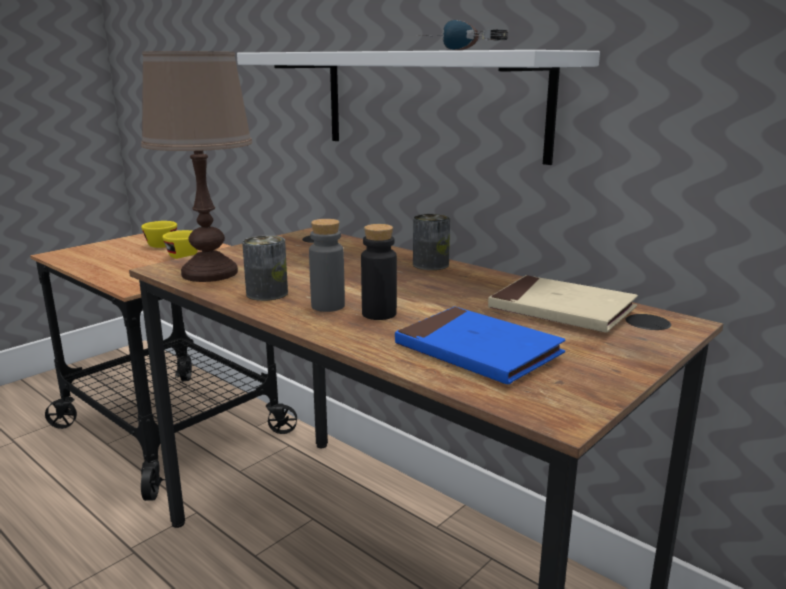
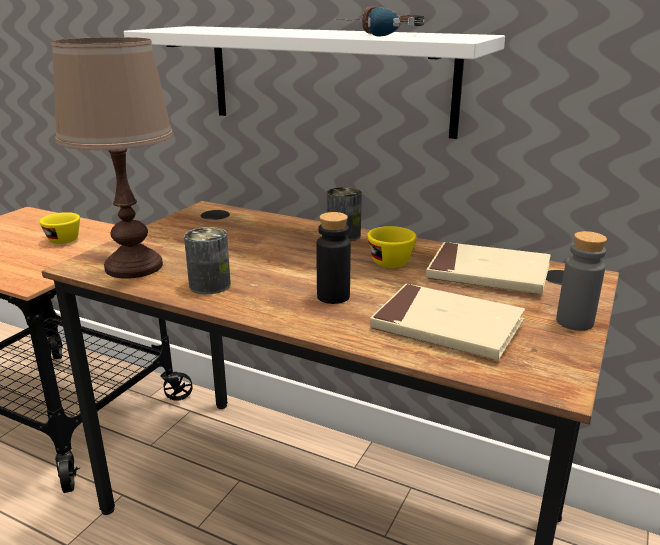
camera: 15 degrees left, 5 degrees up
yellow cup [141,221,177,248] -> yellow cup moved to [367,226,417,268]
grey bottle [309,219,345,312] -> grey bottle moved to [556,231,607,331]
blue book [395,307,566,384] -> beige book [370,284,525,360]

